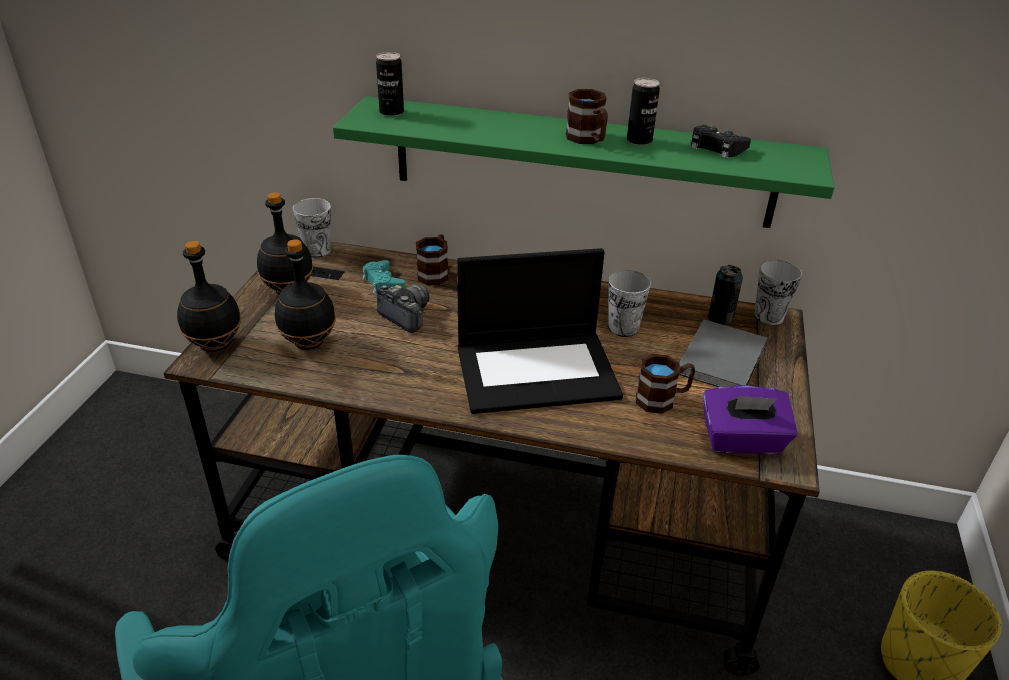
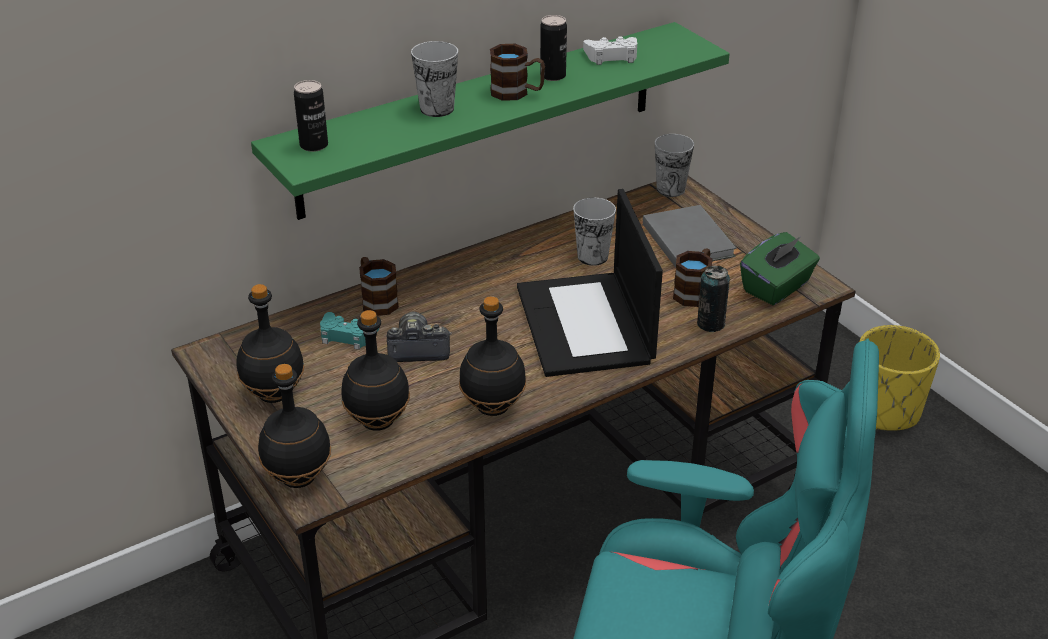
camera: 45 degrees left, 0 degrees up
cup [293,198,331,258] -> cup moved to [411,41,458,117]
laptop [457,248,623,414] -> laptop turned 135 degrees clockwise [517,189,663,377]
black game controller [691,125,751,158] -> white game controller [583,36,637,65]
purple tissue box [703,386,798,454] -> green tissue box [740,232,820,305]
can [708,265,743,325] -> can moved to [697,265,730,332]
none -> black bottle [459,296,526,416]

